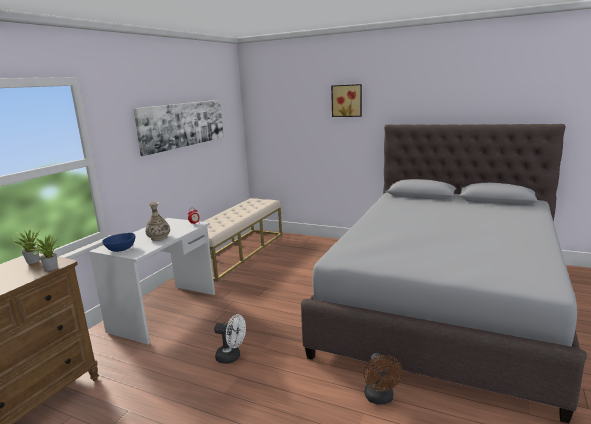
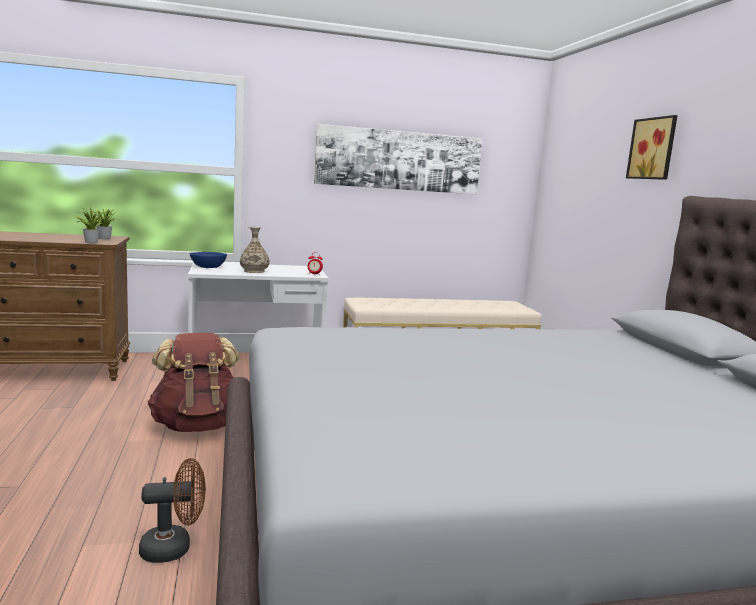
camera: 50 degrees right, 5 degrees down
white fan [214,314,246,364] -> brown backpack [148,333,240,432]
brown fan [364,353,403,405] -> brown fan turned 150 degrees counterclockwise [139,458,206,563]

